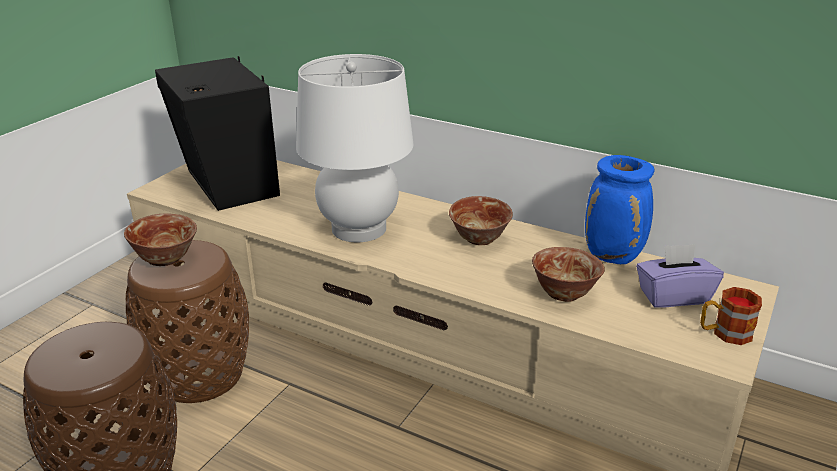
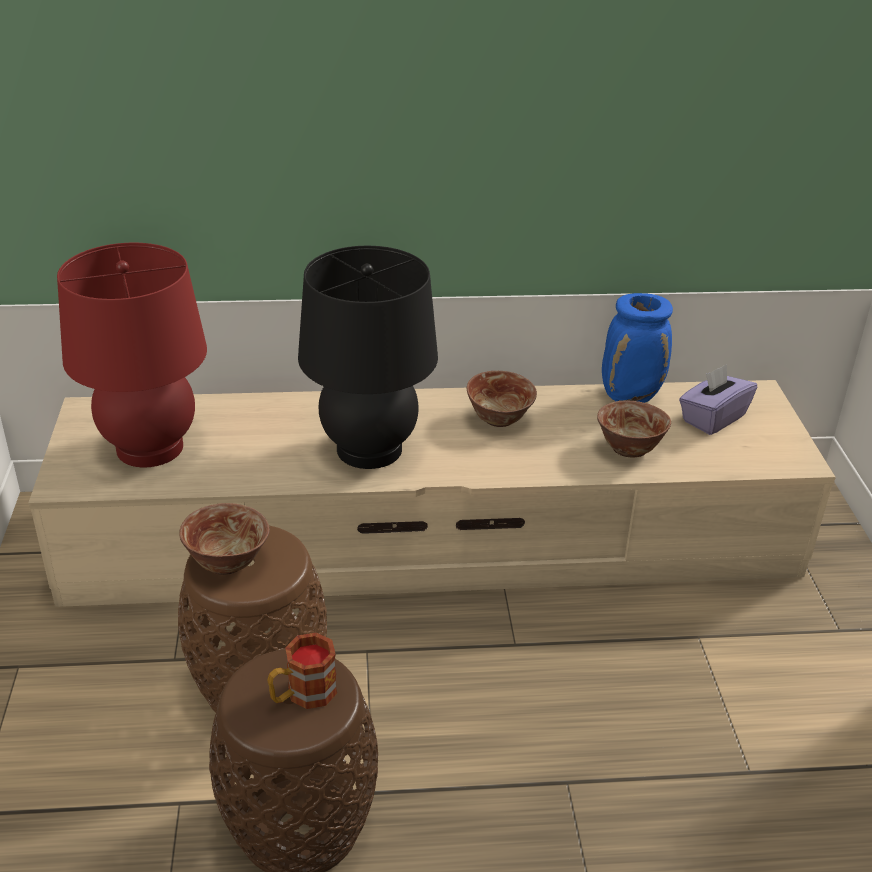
camera: 35 degrees left, 5 degrees up
black speaker [155,56,280,211] -> red table lamp [57,243,207,467]
white table lamp [296,54,413,242] -> black table lamp [298,246,438,469]
mug [700,287,762,345] -> mug moved to [267,633,337,709]

